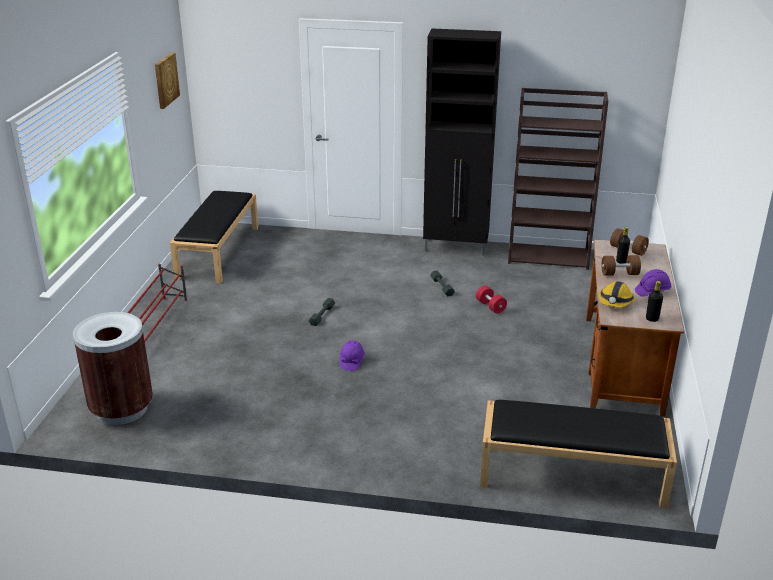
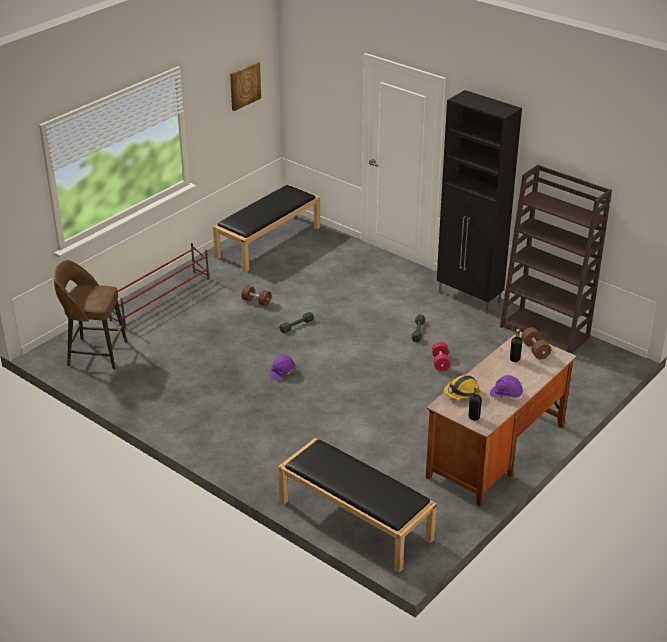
camera: 30 degrees right, 5 degrees up
brown trash can [73,312,153,425] -> brown stool [54,260,127,369]
brown dumbbell [601,255,641,276] -> brown dumbbell moved to [241,285,271,306]

